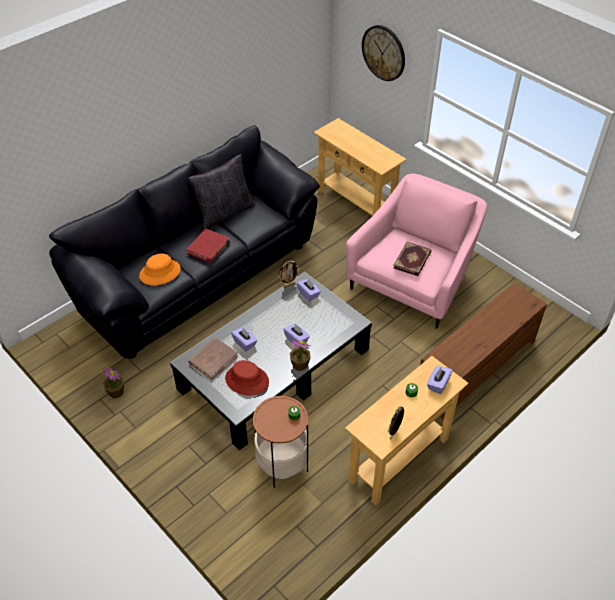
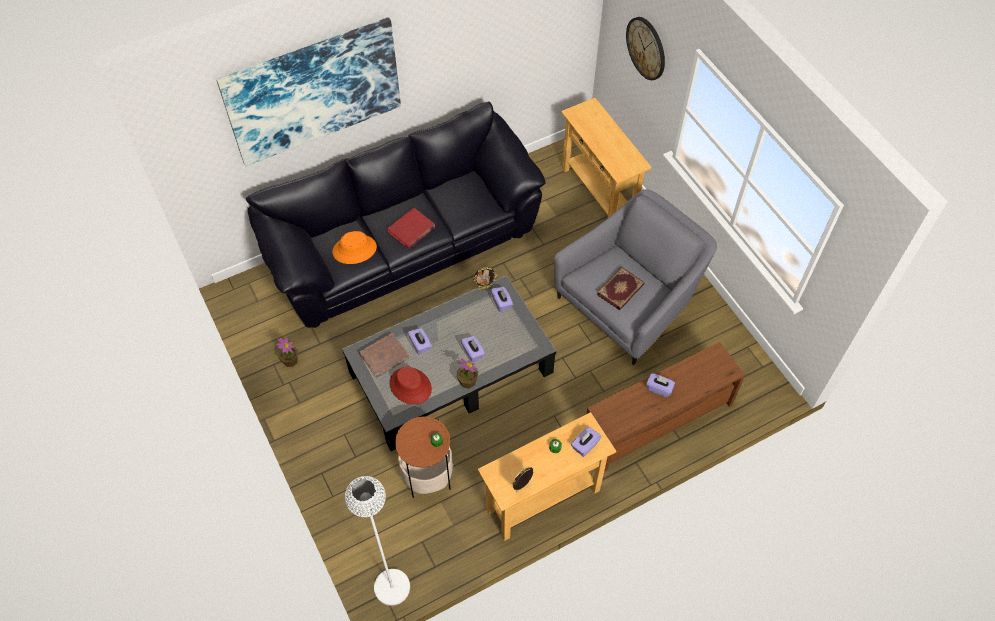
camera: 15 degrees right, 10 degrees up
black pillow [188,154,255,230] -> none
pink armchair [346,174,487,329] -> grey armchair [554,189,717,365]
none -> picture [216,17,401,166]
none -> white floor lamp [345,476,410,606]
none -> purple tissue box [646,373,675,397]

